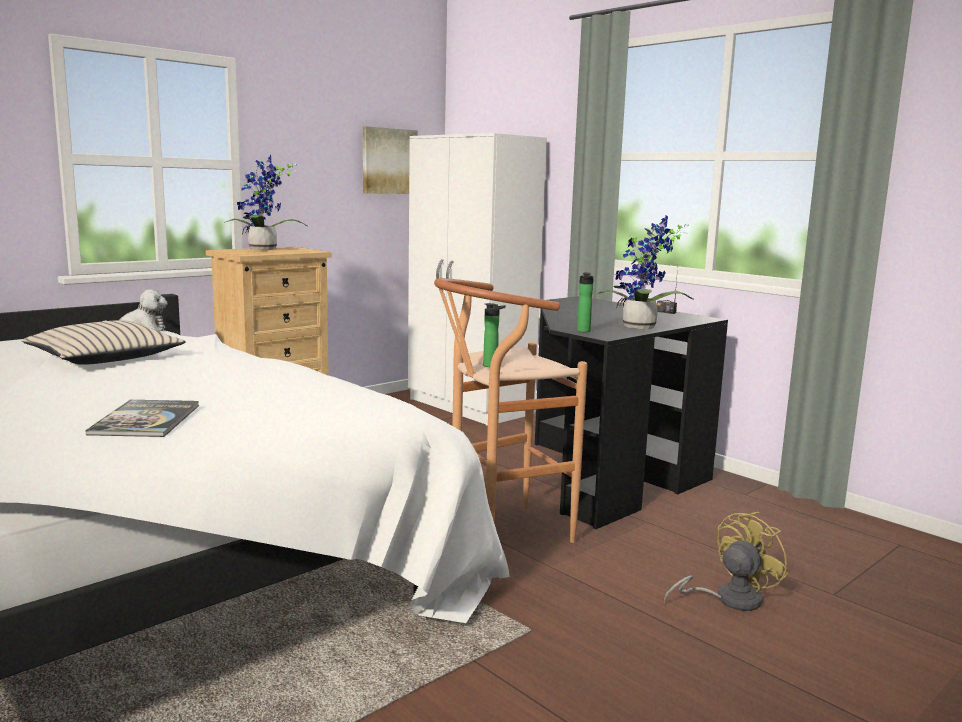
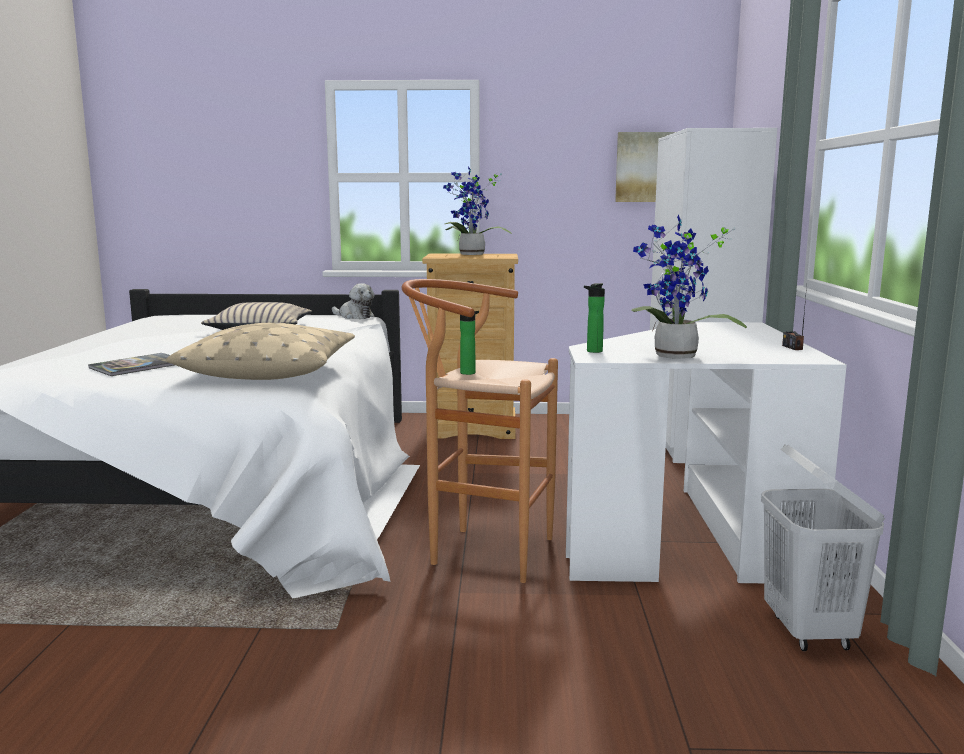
camera: 45 degrees right, 0 degrees up
black desk [535,296,728,529] -> white desk [566,322,847,583]
yellow fan [664,512,788,611] -> none
none -> beige pillow [166,323,355,380]
none -> white laundry basket [761,445,885,651]

